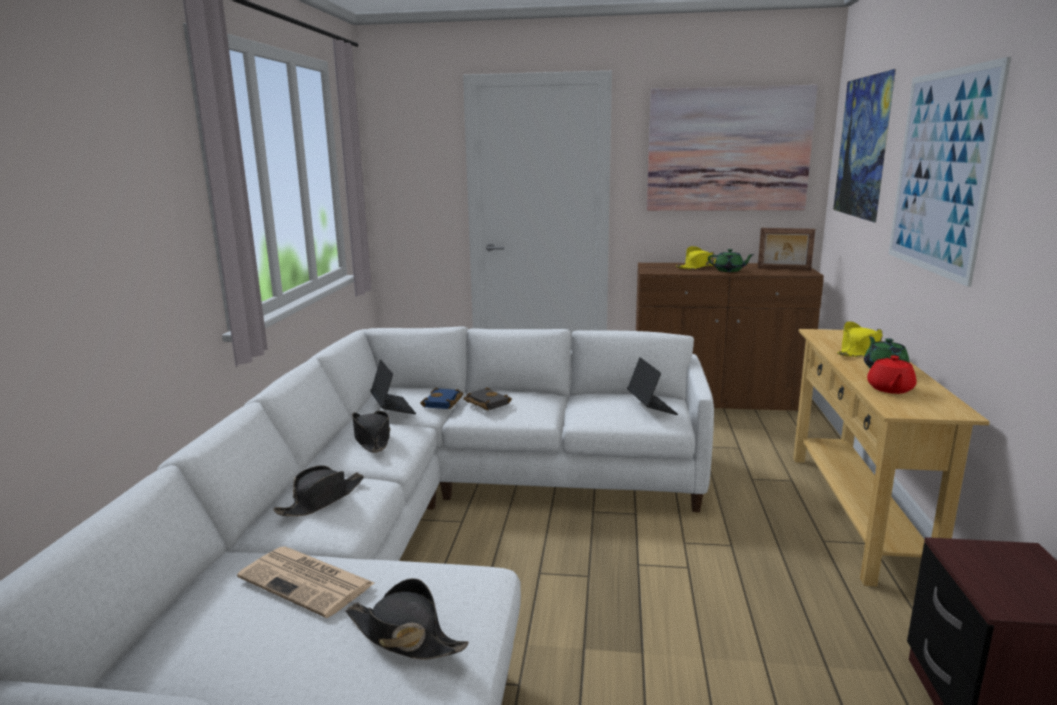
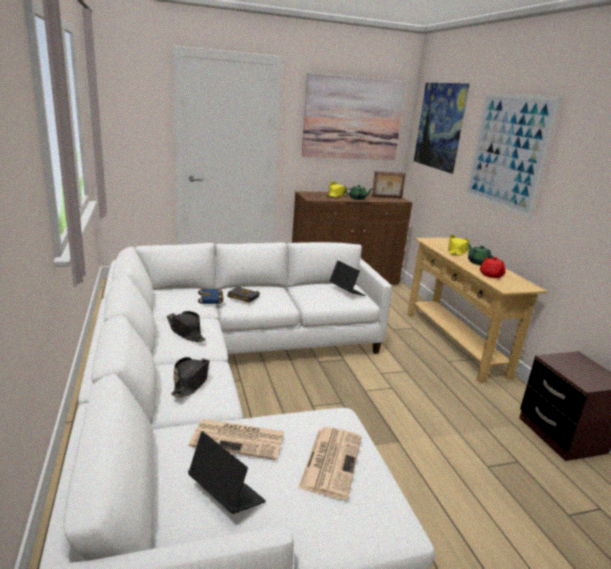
camera: 25 degrees left, 5 degrees up
black hat [346,578,469,660] -> newspaper [298,427,362,500]
laptop [370,359,416,414] -> laptop moved to [188,431,266,514]

